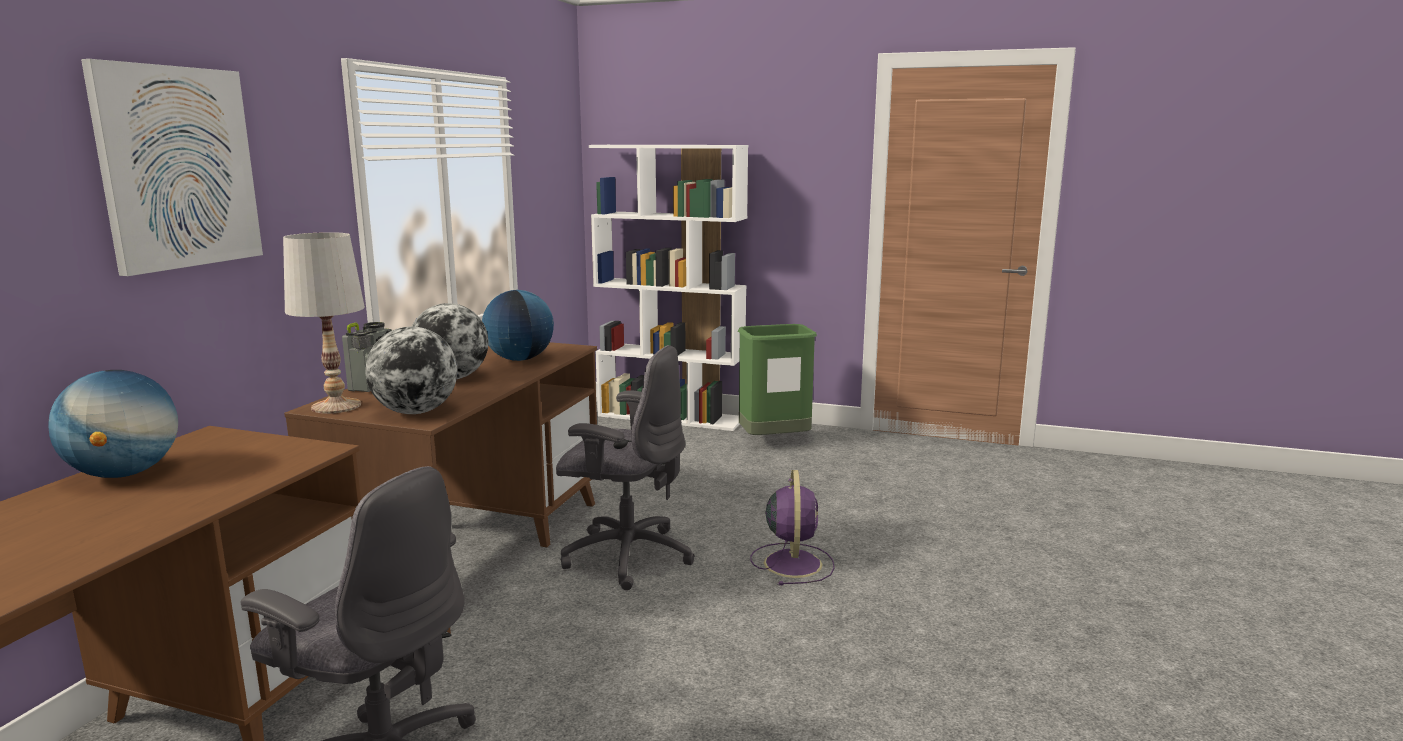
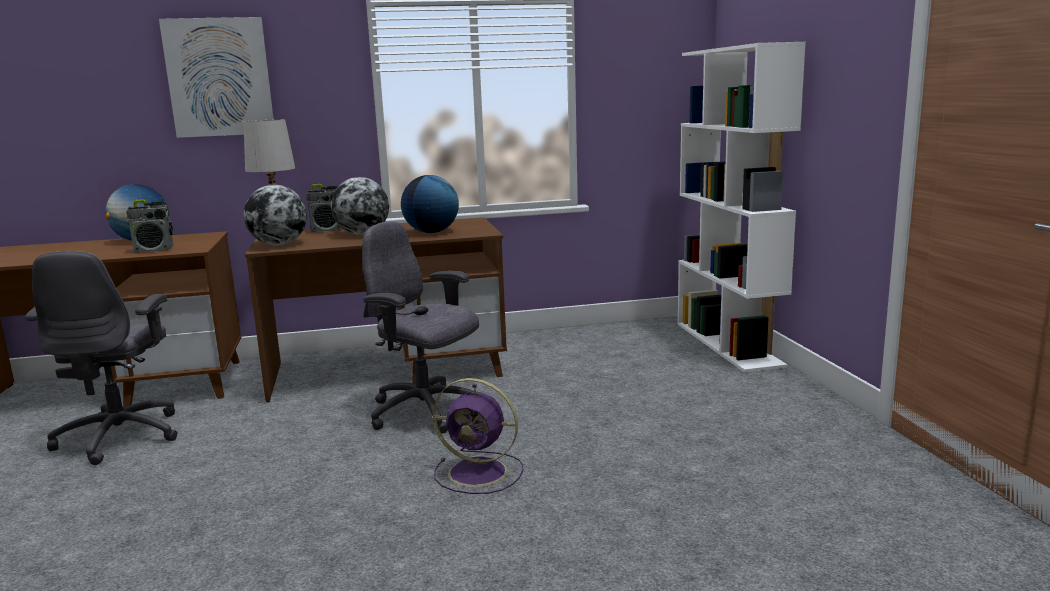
camera: 60 degrees right, 0 degrees up
grey office chair [556,345,695,590] -> grey office chair turned 135 degrees clockwise [362,221,479,433]
green trash can [738,324,817,435] -> none
purple fan [750,470,835,585] -> purple fan turned 45 degrees clockwise [433,378,523,494]
none -> radio [126,199,173,253]

